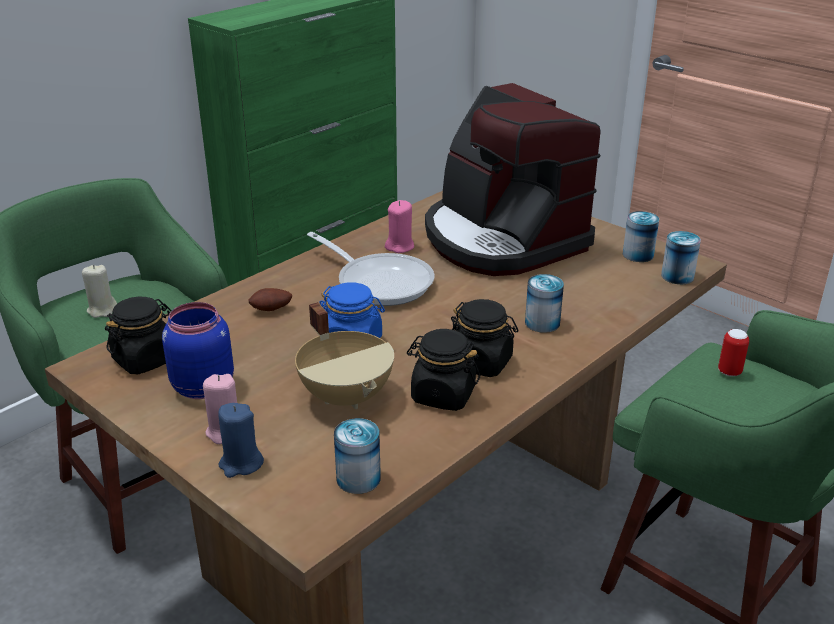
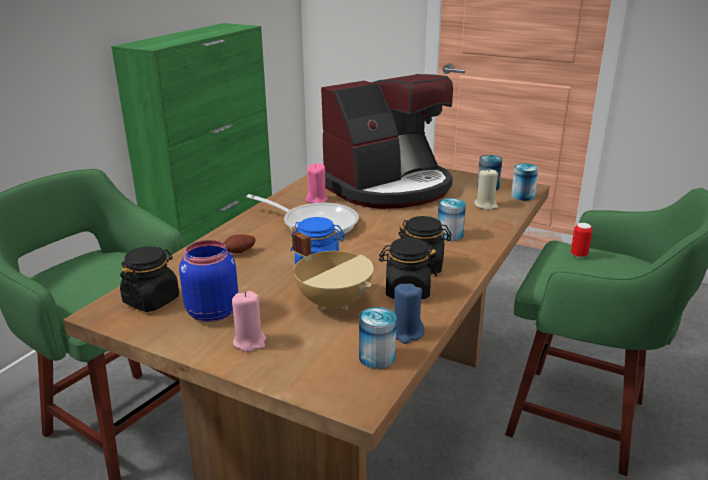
camera: 15 degrees left, 5 degrees down
beige candle [82,264,117,318] -> beige candle moved to [475,168,498,210]
blue candle [218,403,264,478] -> blue candle moved to [394,284,425,344]
coffee machine [425,83,601,276] -> coffee machine turned 75 degrees counterclockwise [321,74,453,209]

